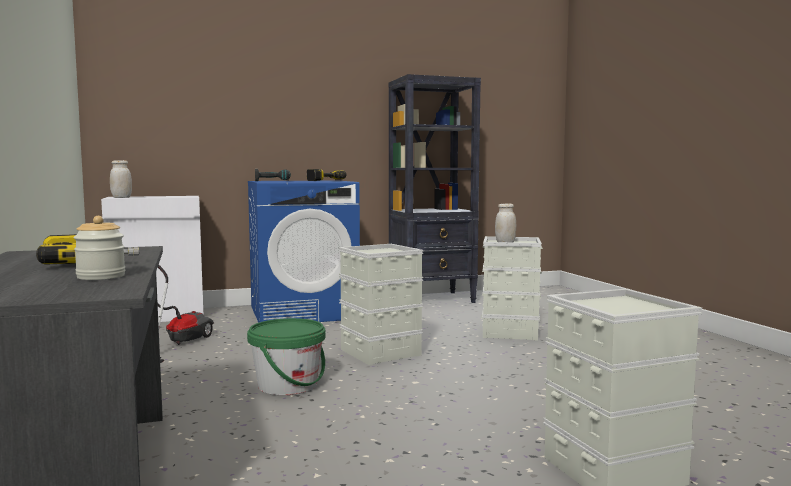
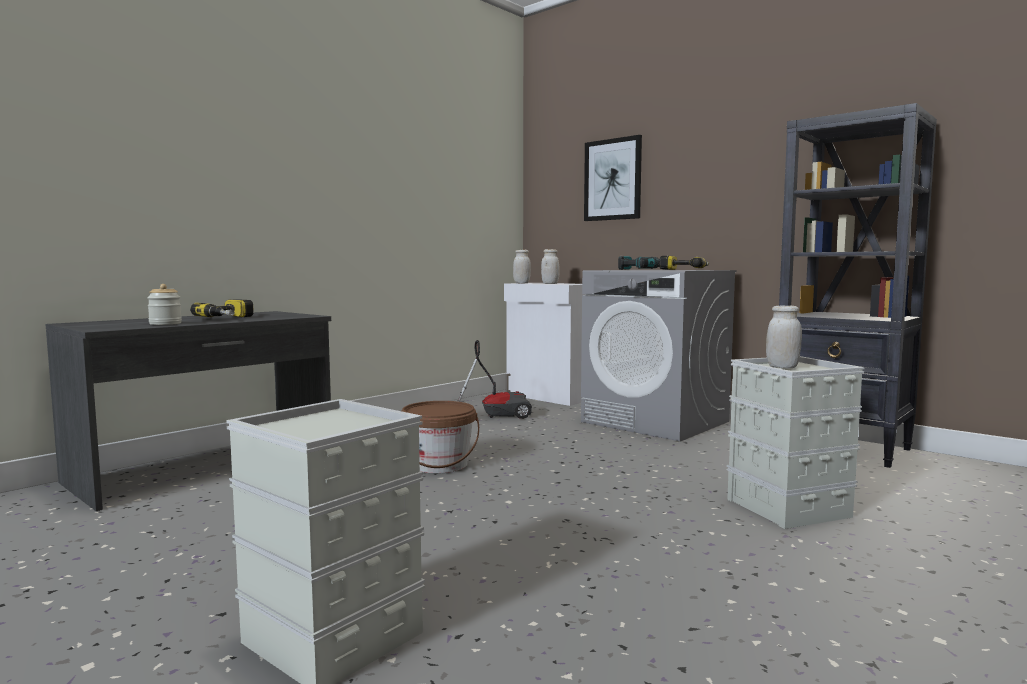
camera: 60 degrees right, 0 degrees up
green bucket [247,318,326,395] -> brown bucket [402,401,479,474]
blue washing machine [248,180,360,323] -> grey washing machine [581,270,737,442]
grey storage box [339,244,423,365] -> none
none -> white jar [541,249,560,284]
none -> picture [584,135,642,221]

